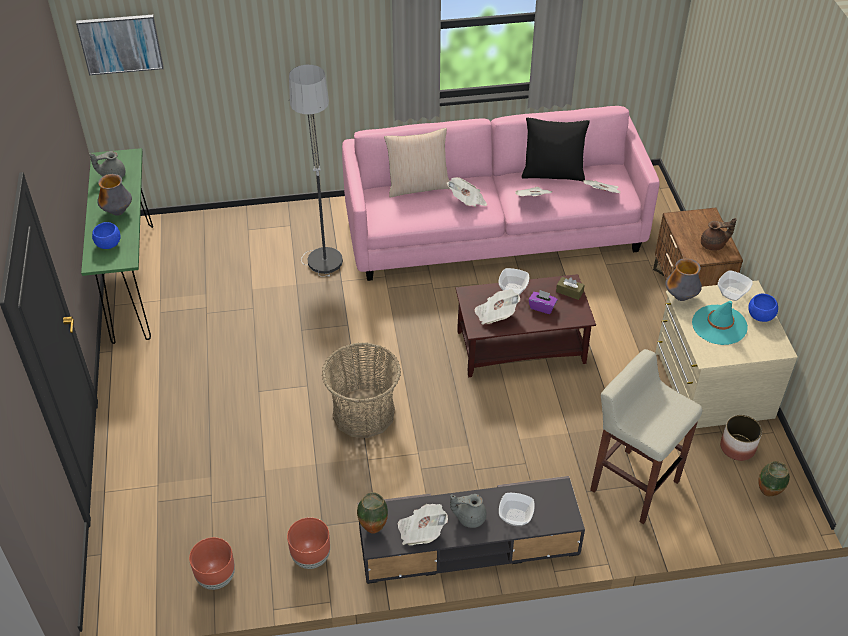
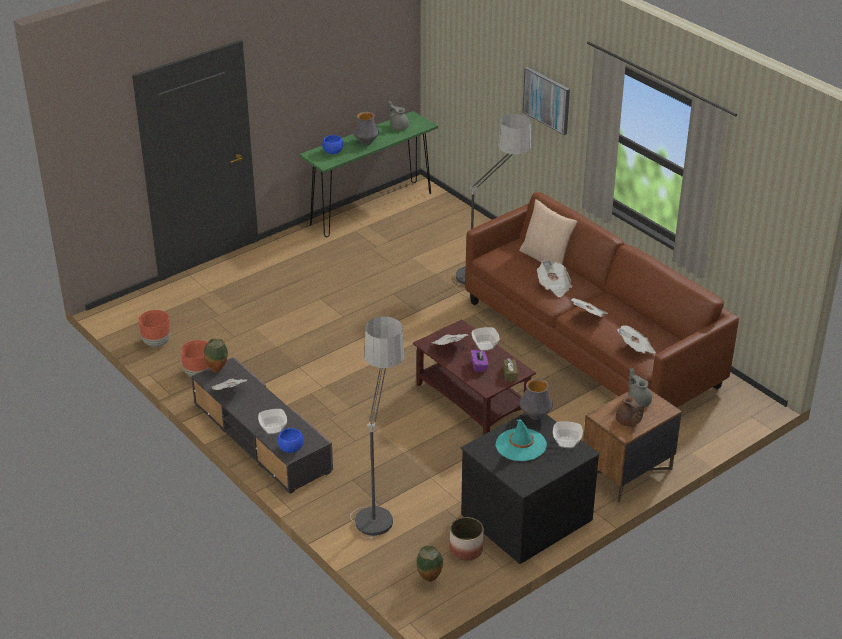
camera: 60 degrees right, 10 degrees down
picture [76,15,163,75] -> picture moved to [522,67,570,135]
basket [322,342,401,438] -> none
pink sofa [342,106,660,281] -> brown sofa [465,192,739,408]
grey teapot [450,494,487,528] -> grey teapot moved to [628,368,652,407]
black pillow [522,117,590,181] -> none
beige stool [590,349,702,524] -> floor lamp [350,317,404,540]
beige dresser [655,281,798,428] -> black dresser [461,413,600,564]
blue bowl [748,294,778,322] -> blue bowl moved to [278,428,303,453]

